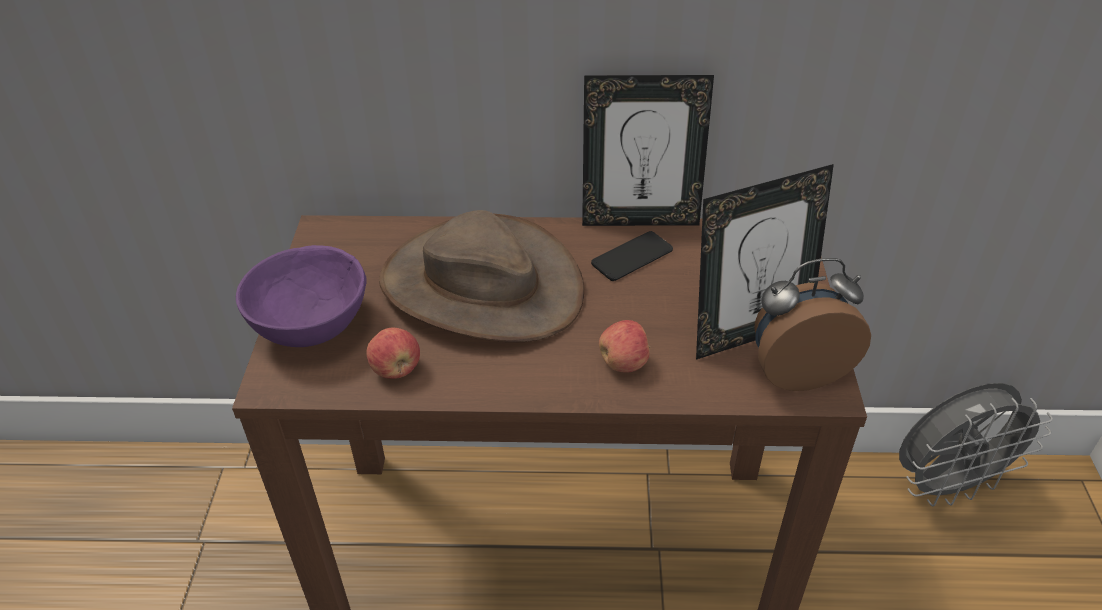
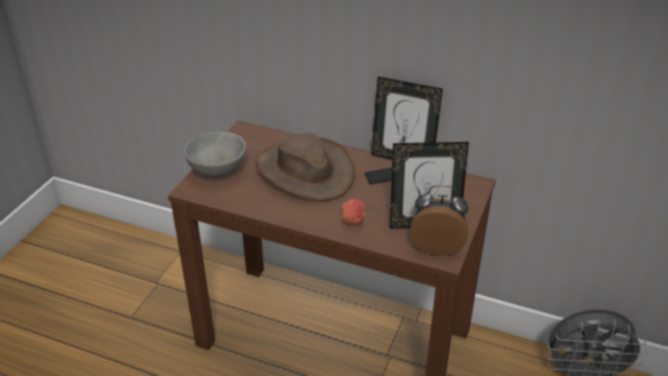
camera: 20 degrees right, 5 degrees down
purple bowl [236,245,367,347] -> grey bowl [184,132,247,178]
apple [367,328,420,379] -> none

